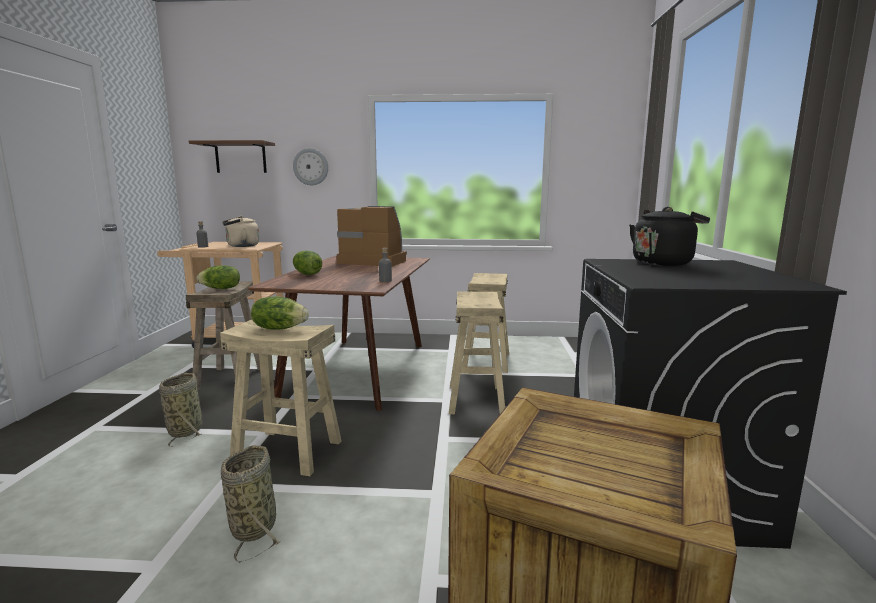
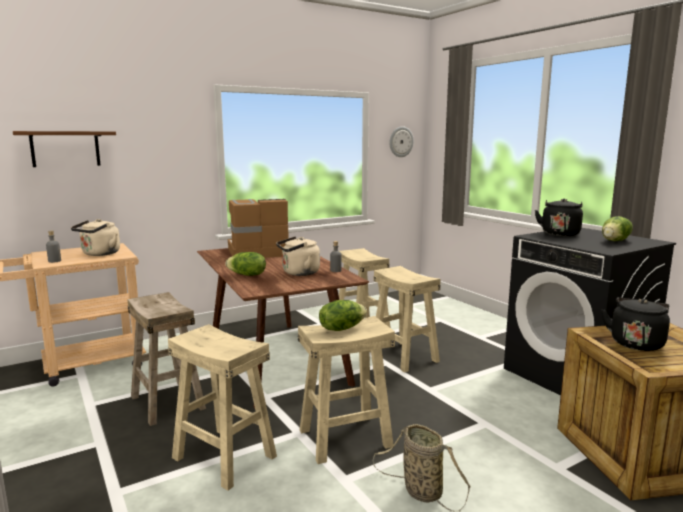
camera: 35 degrees left, 0 degrees up
basket [159,373,202,447] -> beige stool [168,324,277,491]
lettuce [197,265,240,289] -> lettuce moved to [602,216,633,241]
wall clock [293,148,328,185] -> wall clock moved to [389,126,414,157]
none -> beige kettle [276,236,320,276]
none -> black kettle [602,297,670,351]

